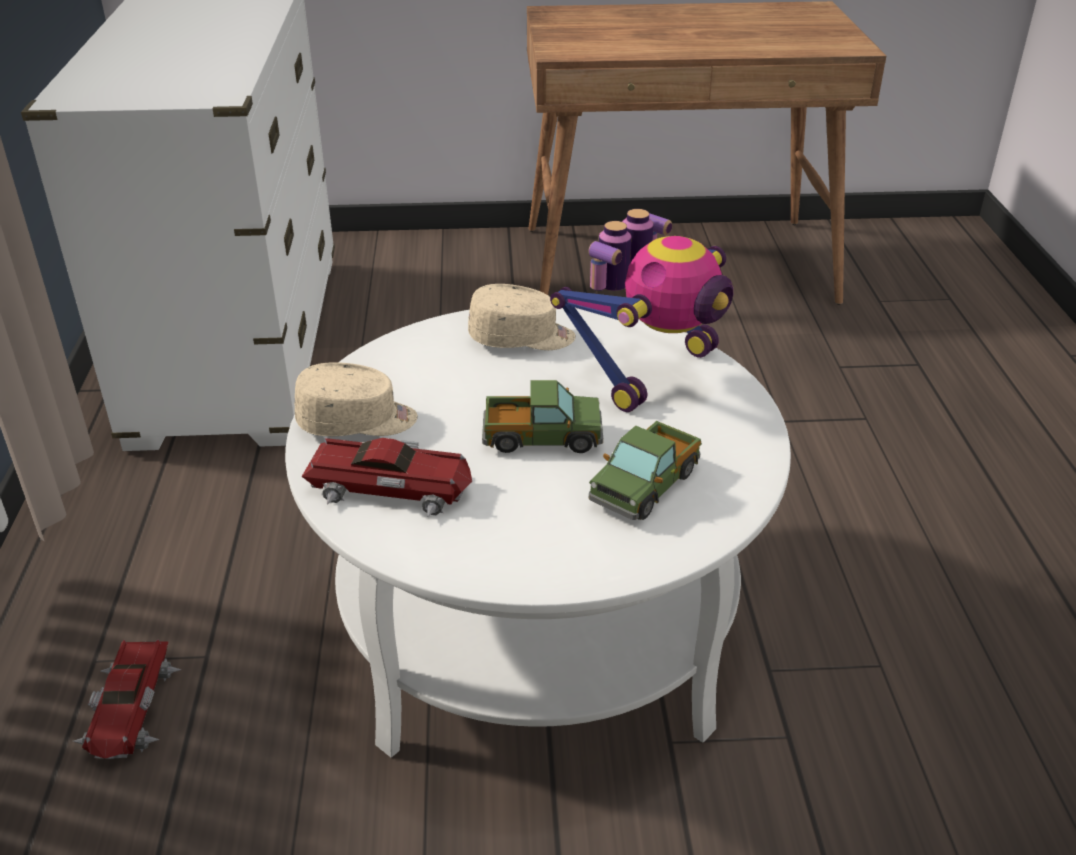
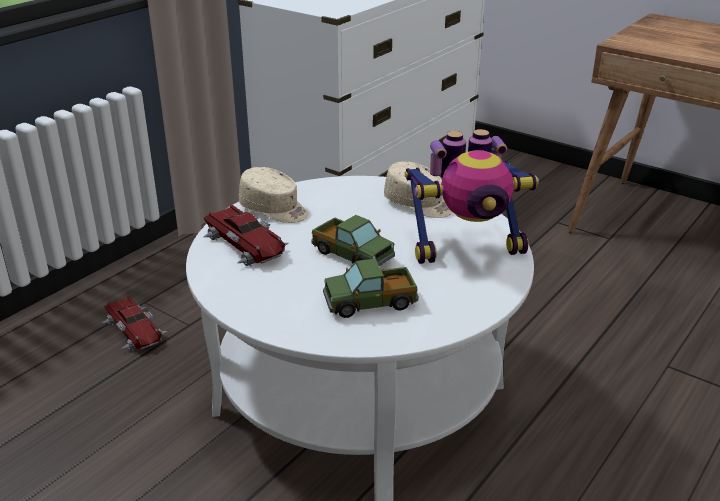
camera: 40 degrees right, 5 degrees down
toy car [73,639,181,759] -> toy car turned 75 degrees counterclockwise [101,295,167,351]

